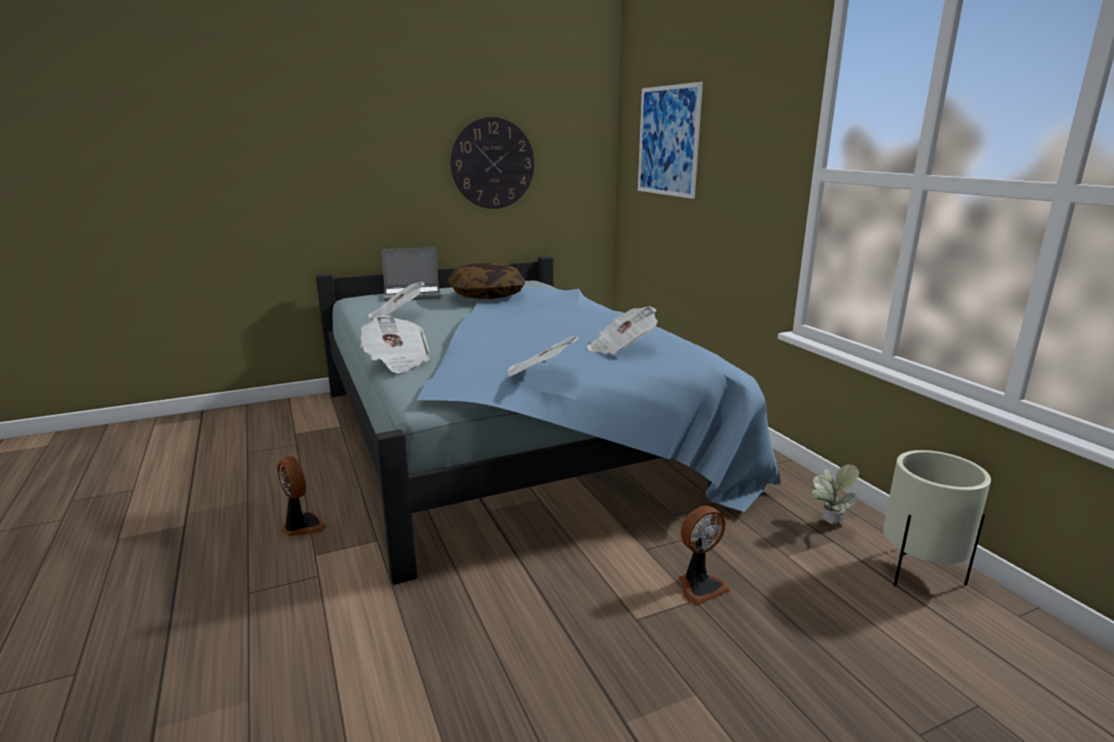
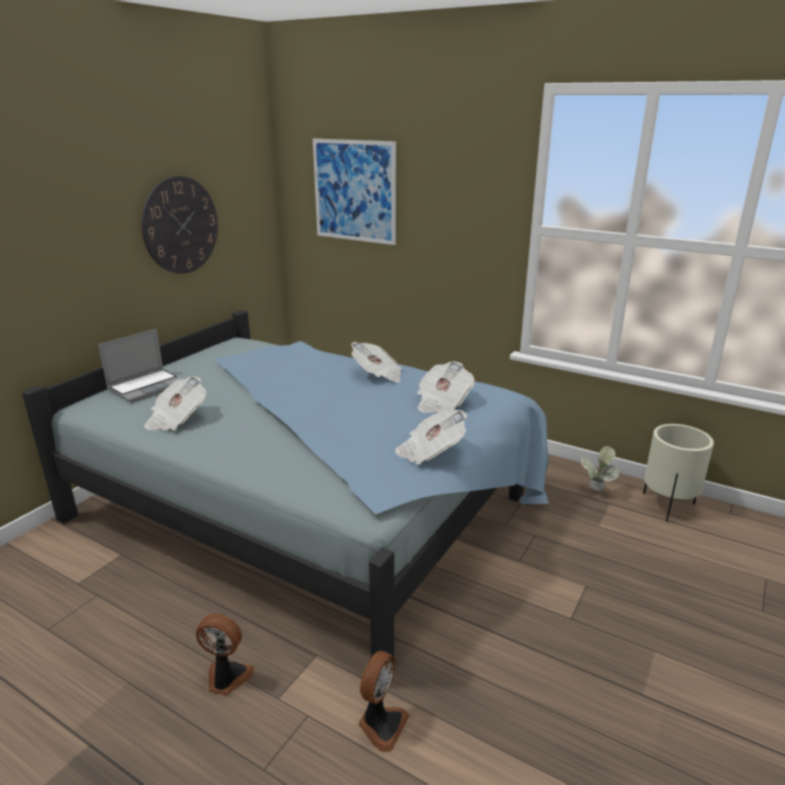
camera: 35 degrees left, 5 degrees up
newspaper [361,315,430,373] -> newspaper moved to [351,342,402,382]
pillow [448,263,525,299] -> none
fan [679,506,730,605] -> fan moved to [358,651,410,752]

